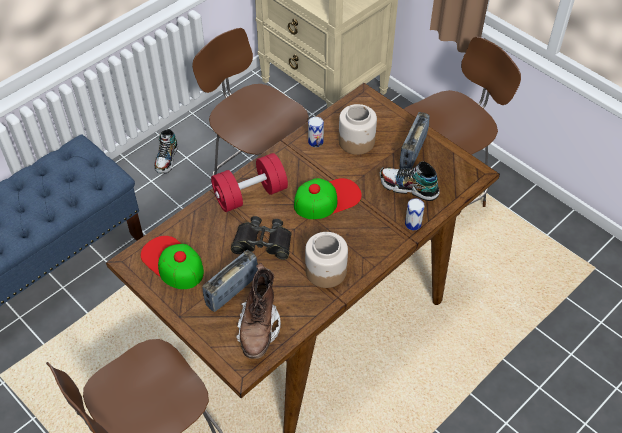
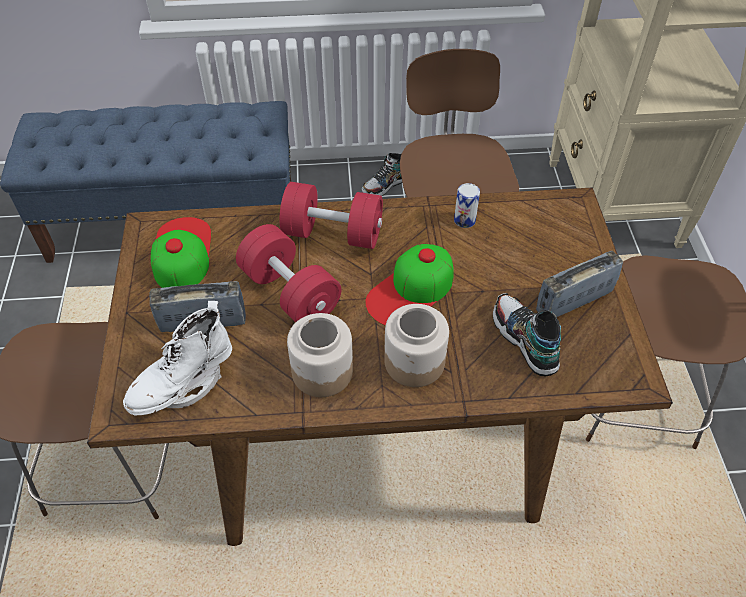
camera: 40 degrees right, 0 degrees up
black binoculars [231,216,291,260] -> red dumbbell [236,224,341,322]
brown boot [236,263,281,359] -> white boot [123,301,232,415]
cap [294,178,362,219] -> cap turned 120 degrees clockwise [365,244,454,326]
jar [338,104,377,155] -> jar moved to [384,304,449,387]
can [405,198,425,230] -> none

